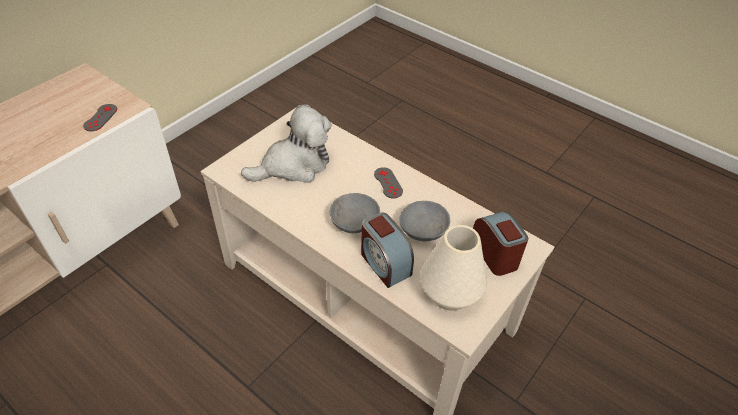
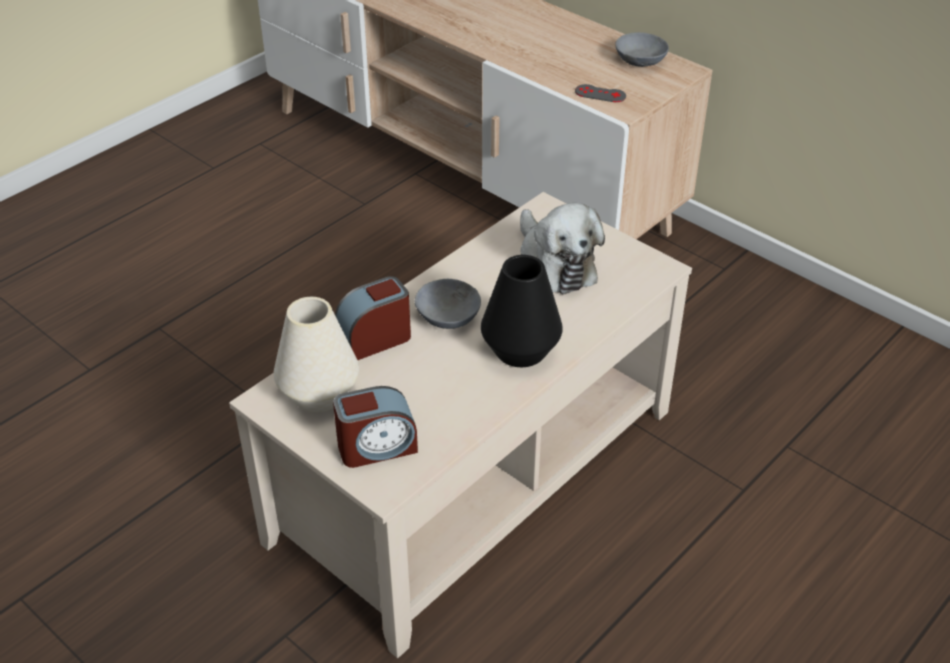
camera: 95 degrees right, 5 degrees down
grey game controller [374,167,403,198] -> black vase [481,255,563,367]
grey bowl [400,201,450,241] -> grey bowl moved to [615,32,669,67]

